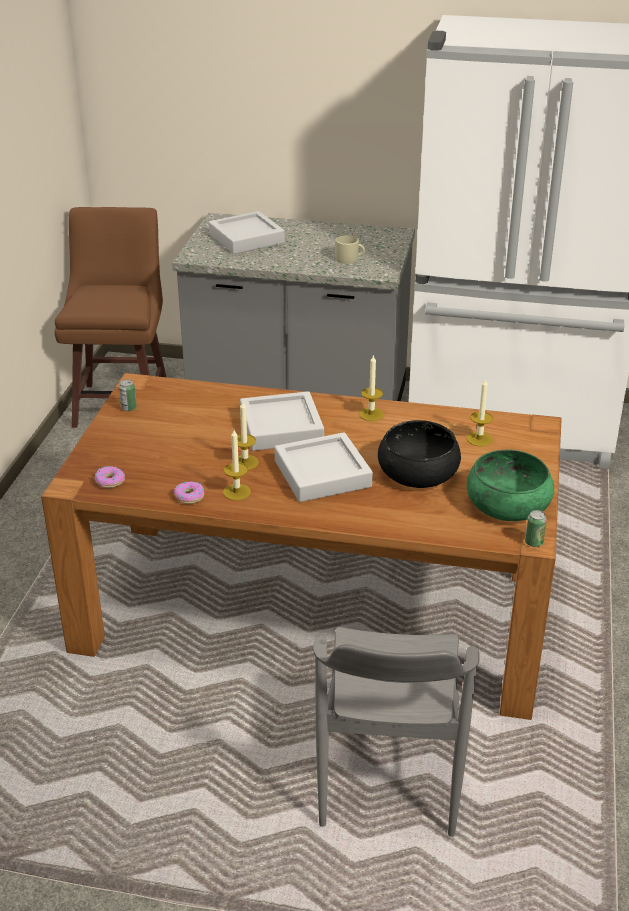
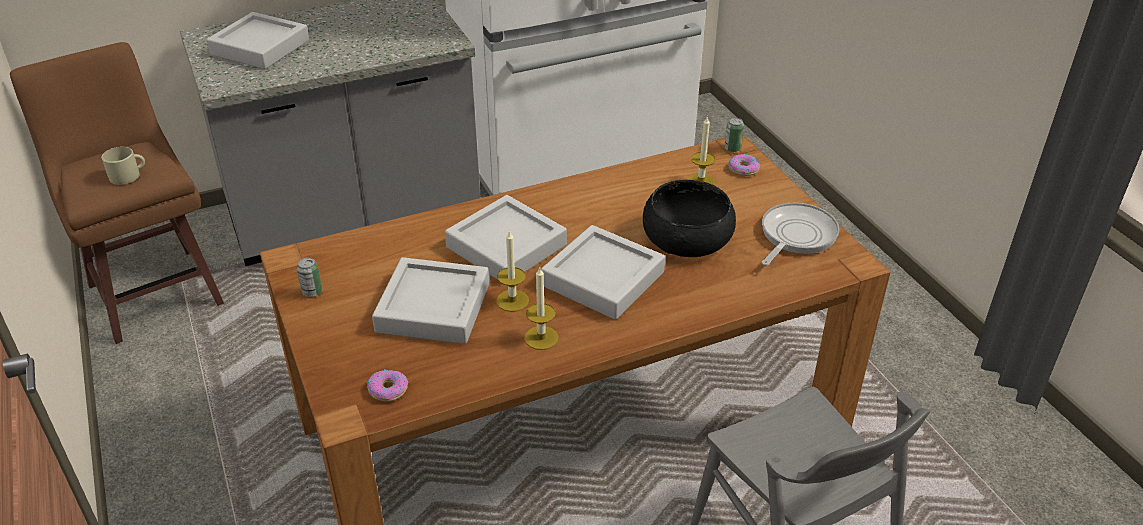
camera: 35 degrees left, 5 degrees up
donut [174,481,205,504] -> donut moved to [728,154,760,176]
beige mug [335,235,365,264] -> beige mug moved to [101,147,145,185]
candle [359,354,384,421] -> none
green bowl [467,449,554,521] -> frying pan [762,203,839,266]
can [525,510,547,547] -> can moved to [725,118,744,152]
none -> grey tray [372,257,489,344]

